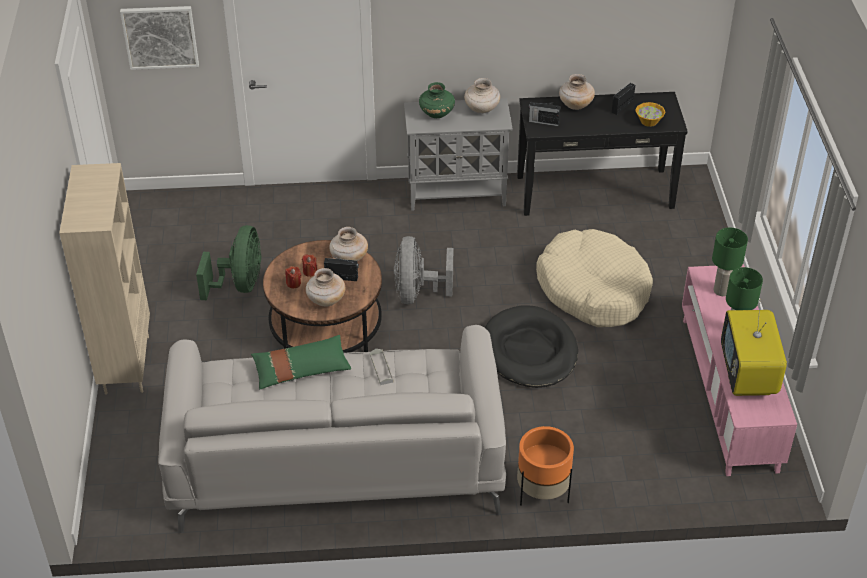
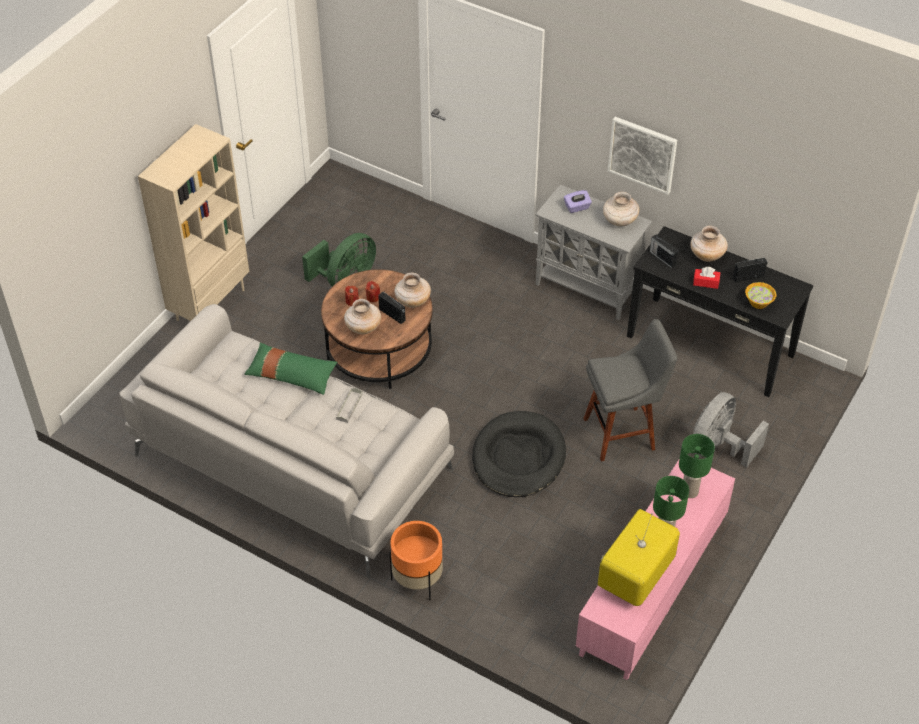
camera: 35 degrees right, 5 degrees up
picture [120,6,199,70] -> picture moved to [608,117,677,195]
grey fan [394,236,453,304] -> grey fan moved to [693,392,769,468]
green vase [419,82,455,118] -> purple tissue box [564,190,592,213]
beige dog bed [536,229,653,327] -> grey stool [583,319,677,461]
none -> red tissue box [693,267,720,289]

